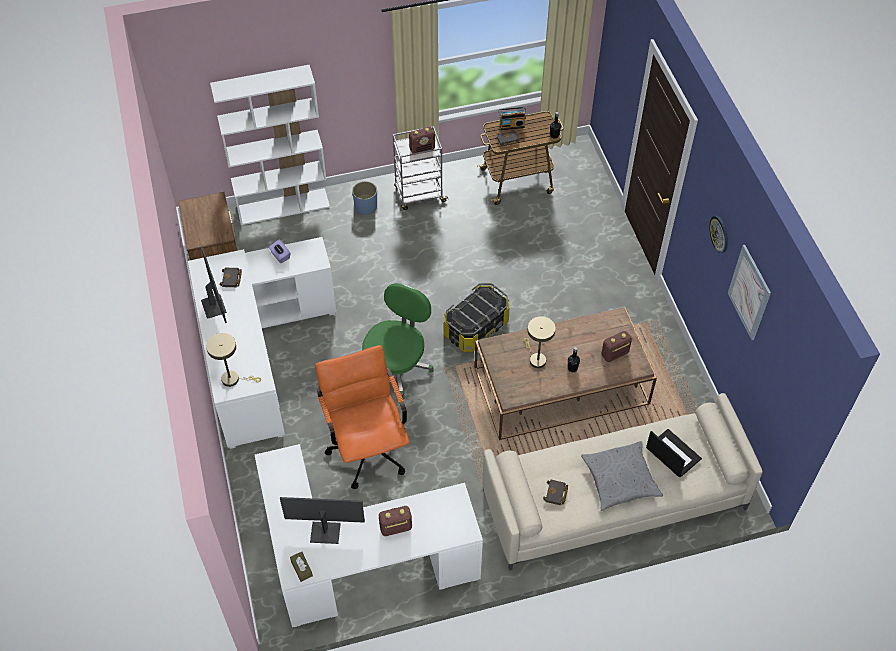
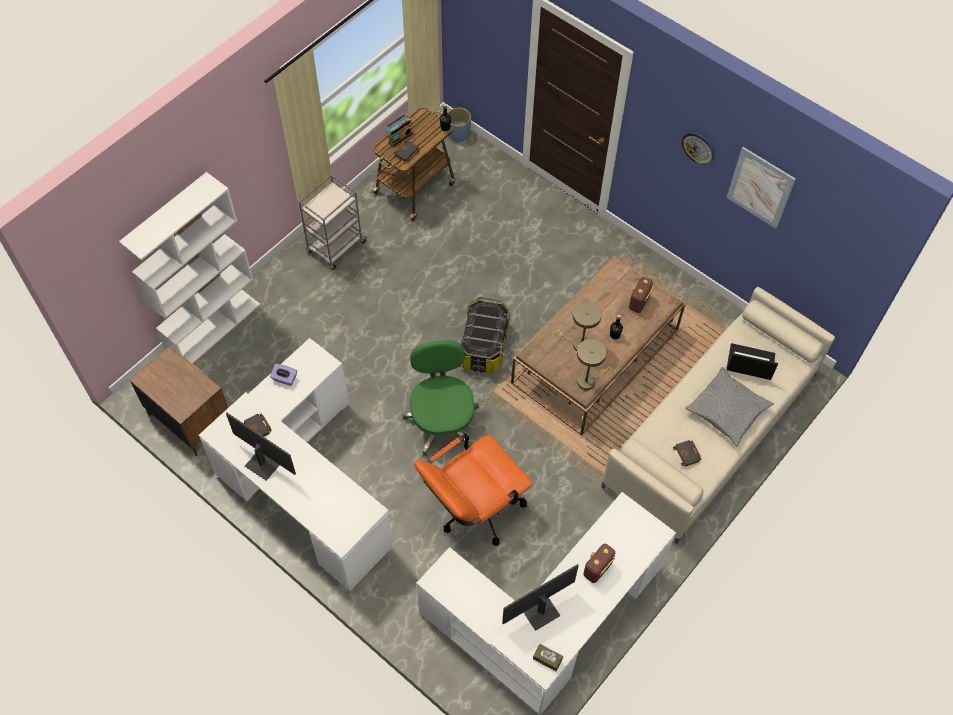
camera: 35 degrees left, 5 degrees up
beige table lamp [206,333,261,387] -> beige table lamp moved to [577,339,612,390]
orange office chair [315,345,409,489] -> orange office chair turned 75 degrees counterclockwise [414,433,533,546]
blue planter [352,181,377,215] -> blue planter moved to [447,107,471,142]
radio [409,127,435,154] -> none

